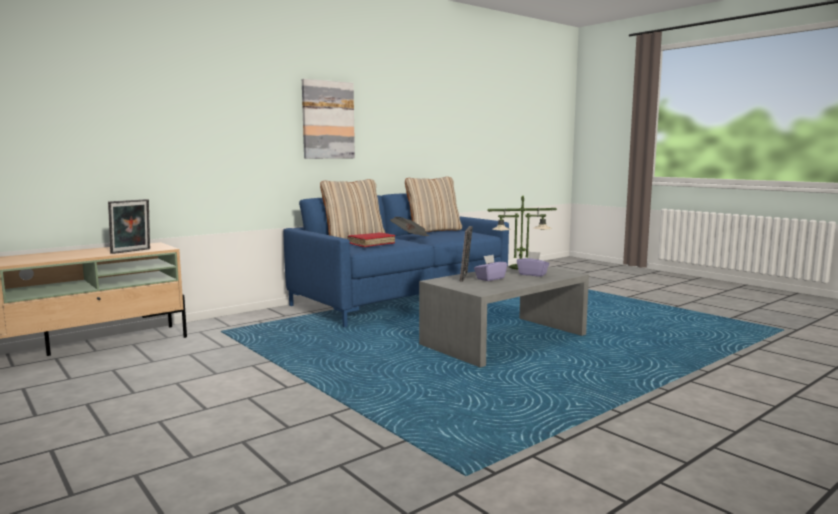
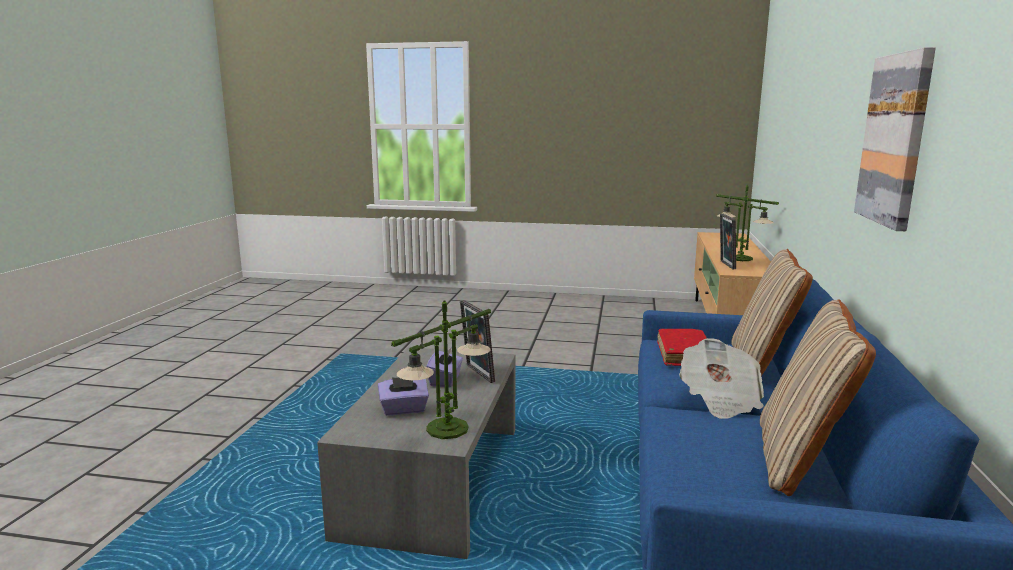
camera: 140 degrees right, 5 degrees up
none -> table lamp [716,185,779,261]

